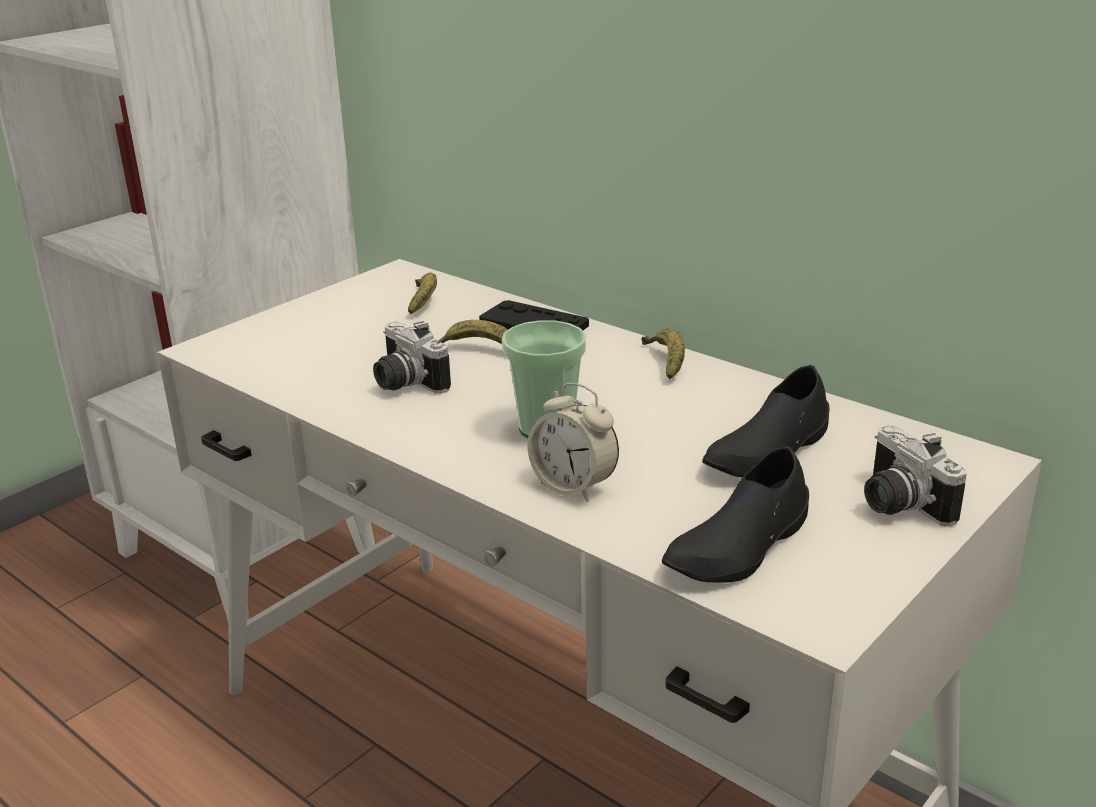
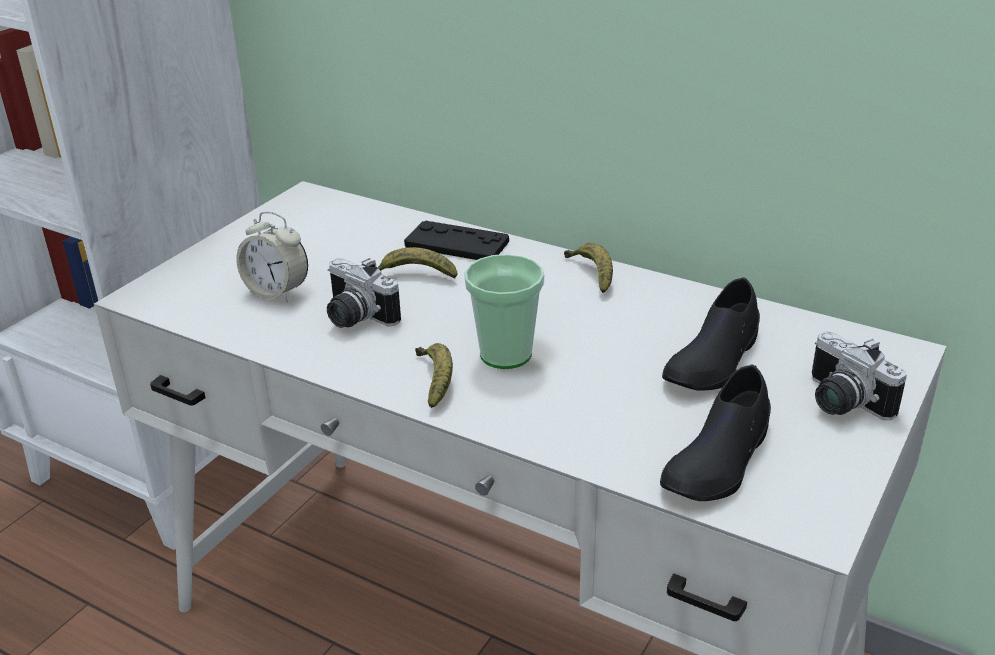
camera: 10 degrees left, 5 degrees up
banana [408,272,437,314] -> banana moved to [415,343,453,408]
alarm clock [528,383,619,502] -> alarm clock moved to [236,212,308,302]

